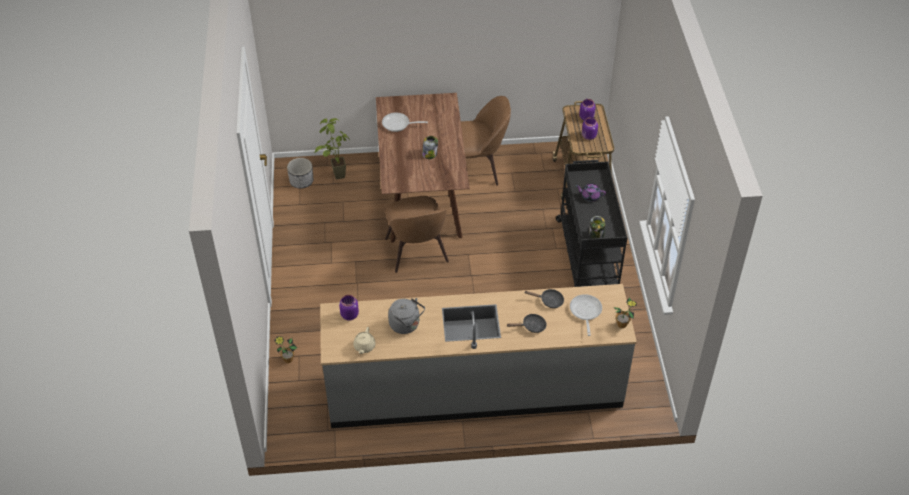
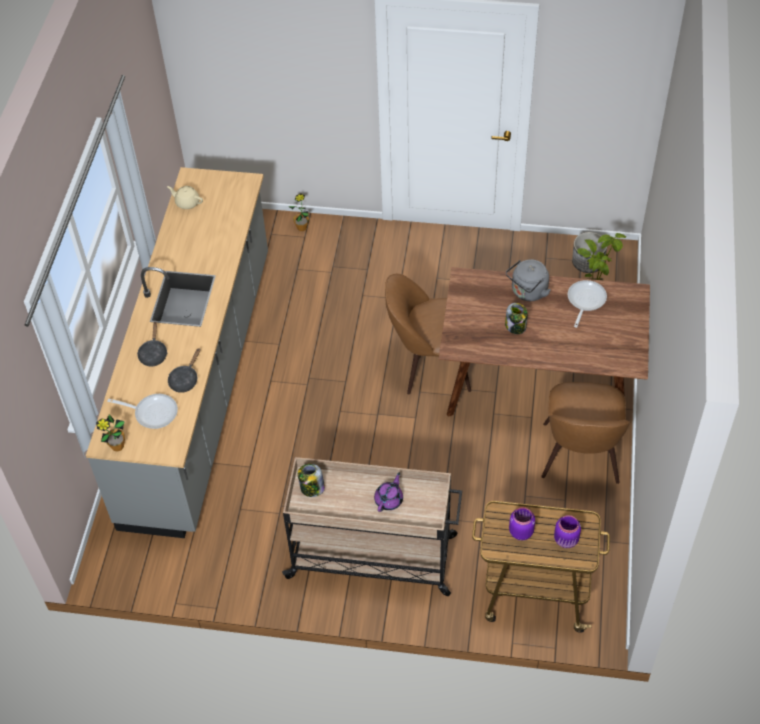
camera: 105 degrees right, 5 degrees up
purple jar [339,295,359,320] -> none
grey kettle [388,298,425,334] -> grey kettle moved to [506,260,551,301]
black cart [556,160,628,287] -> beige cart [282,457,462,596]

